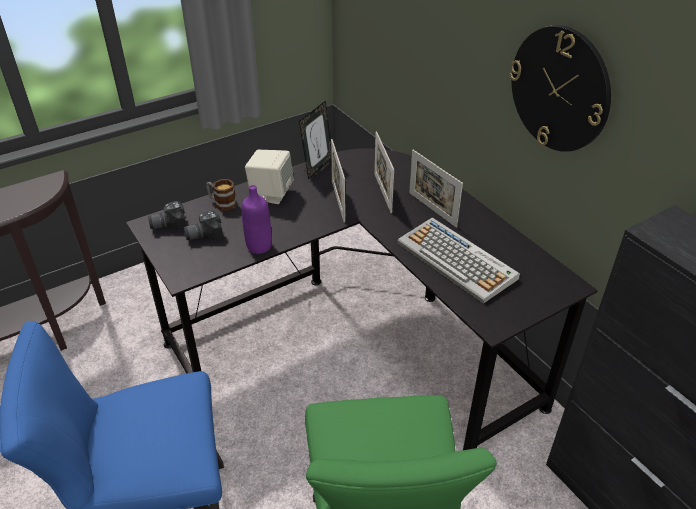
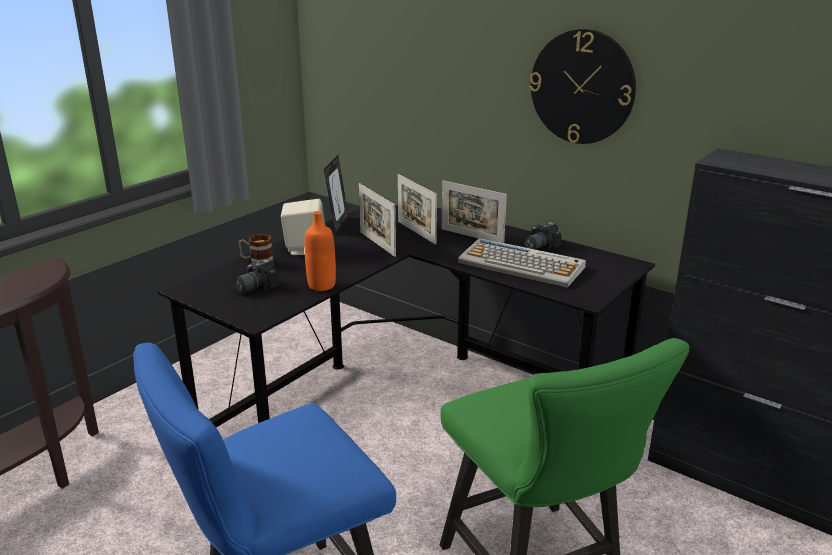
camera: 20 degrees left, 15 degrees down
camera [148,201,186,230] -> camera moved to [524,222,562,249]
purple bottle [242,185,272,254] -> orange bottle [305,211,336,291]

